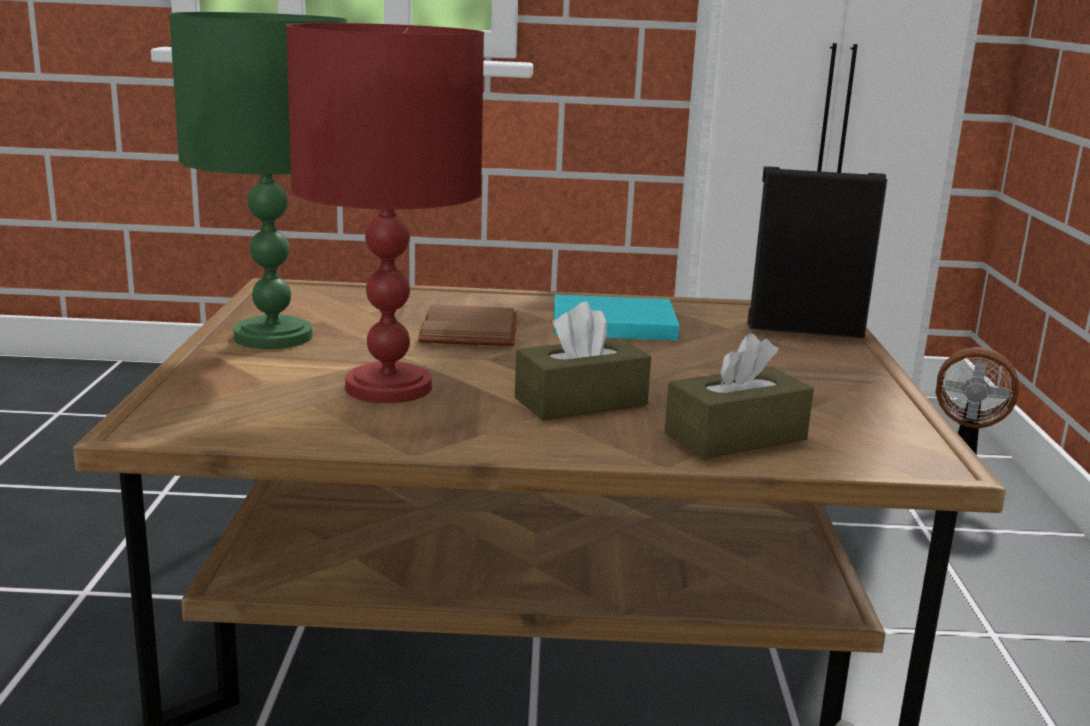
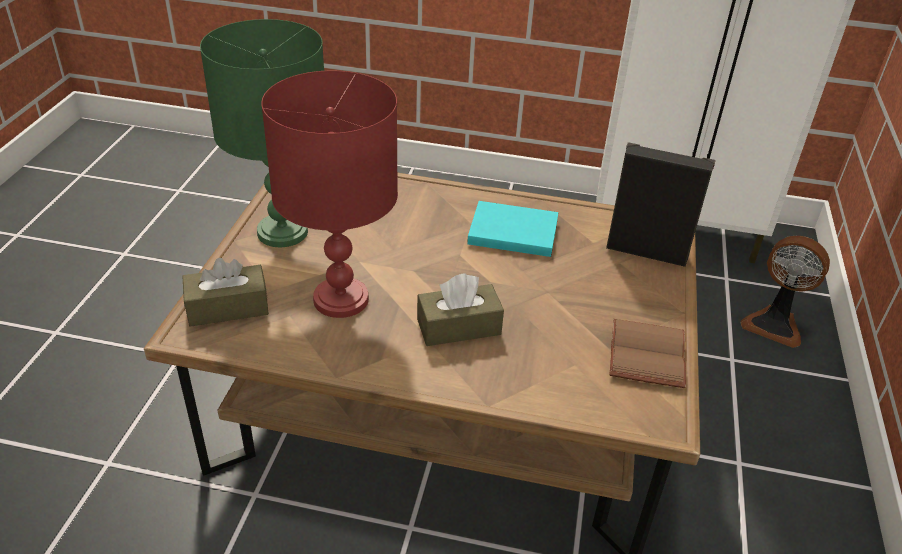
camera: 10 degrees right, 20 degrees up
brown book [418,304,517,346] -> brown book moved to [609,319,686,388]
brown tissue box [664,333,814,459] -> brown tissue box moved to [182,258,269,327]

